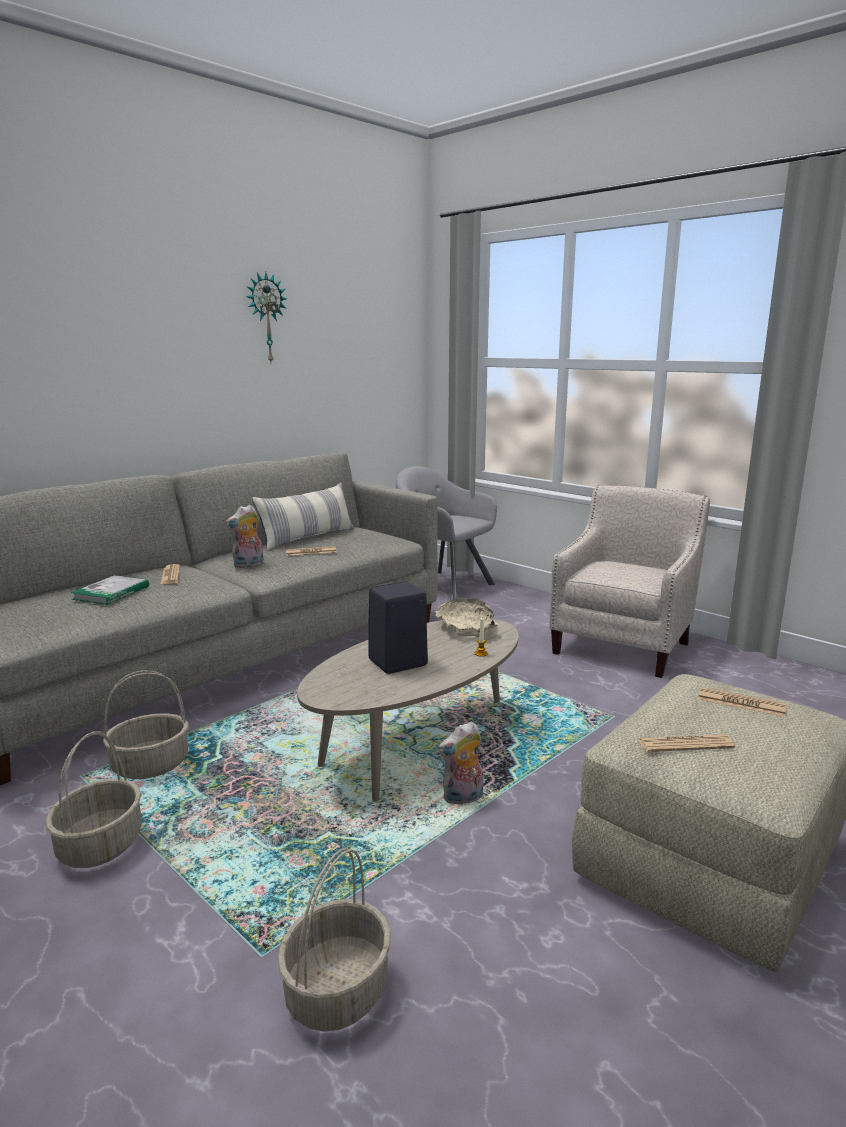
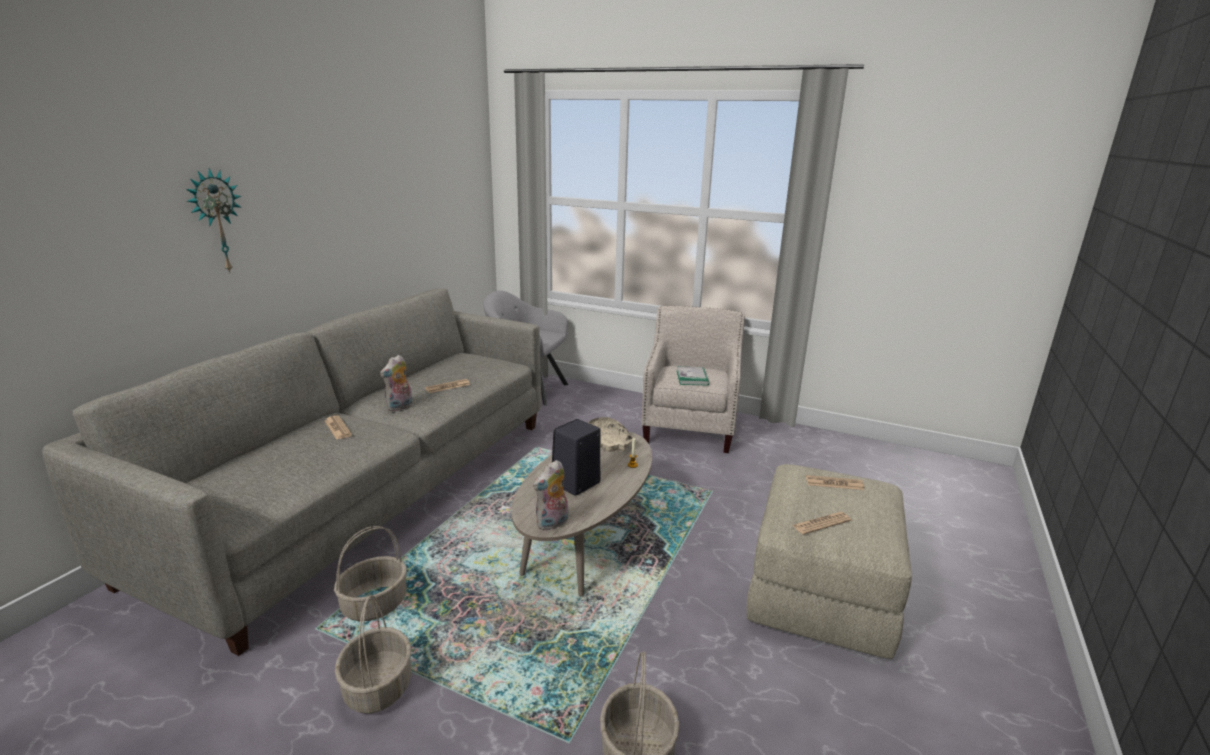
camera: 20 degrees left, 5 degrees up
book [71,575,149,605] -> book moved to [677,367,709,386]
wall clock [246,272,287,362] -> wall clock moved to [186,168,241,273]
pillow [252,483,355,551] -> none
plush toy [438,722,483,805] -> plush toy moved to [533,460,568,531]

